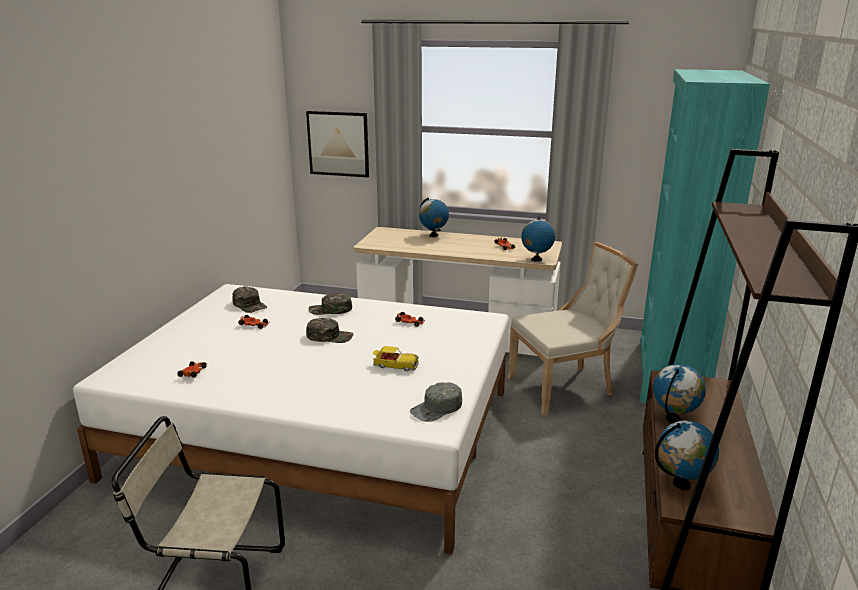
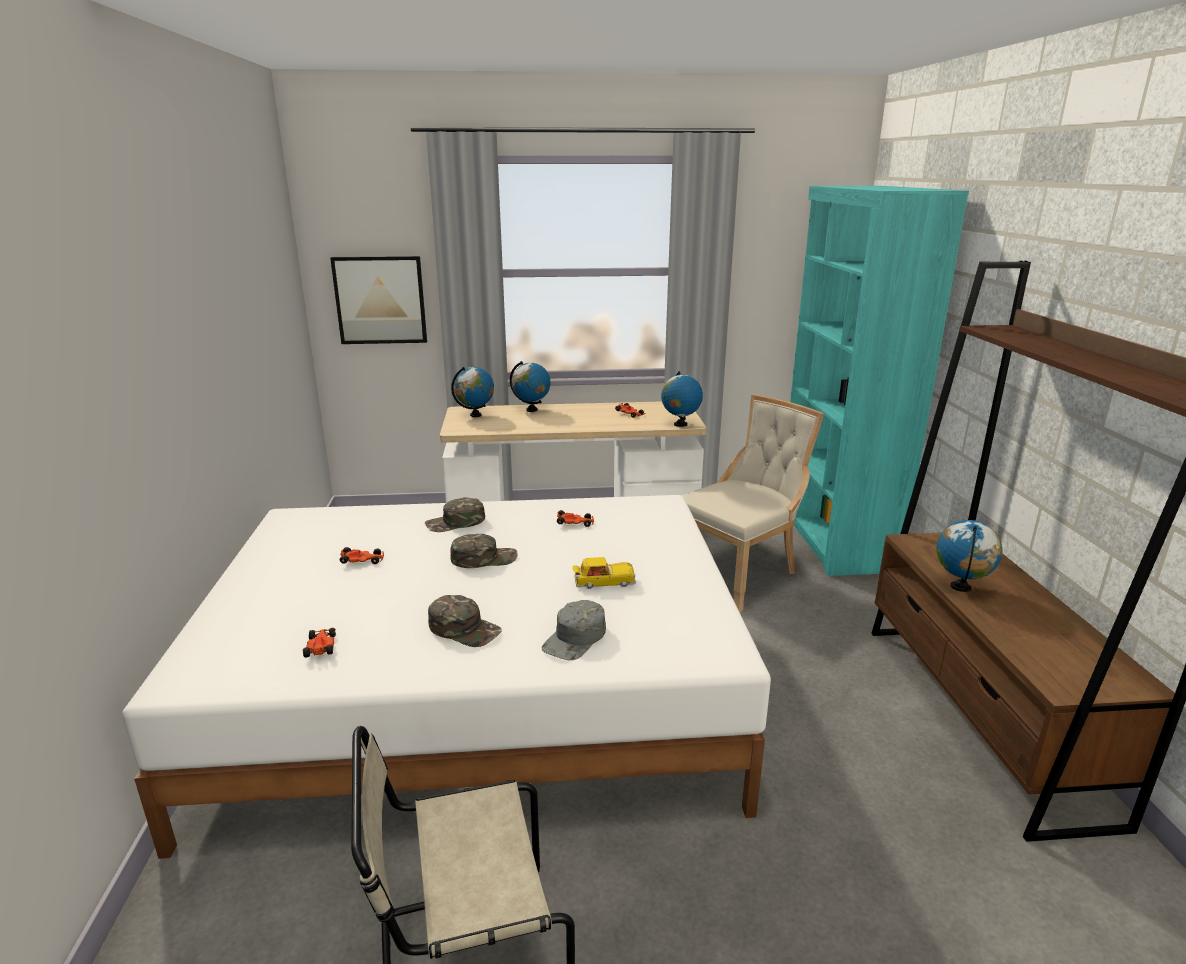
camera: 20 degrees left, 0 degrees up
green cap [232,286,267,313] -> green cap moved to [428,595,502,647]
grey cap [410,382,462,422] -> grey cap moved to [542,600,606,660]
globe [655,420,719,491] -> globe moved to [451,367,494,417]

